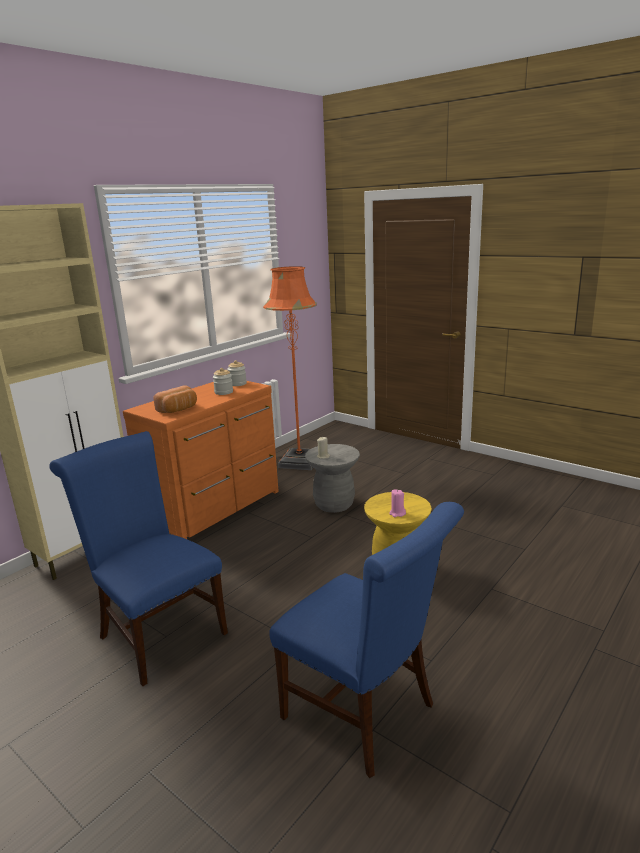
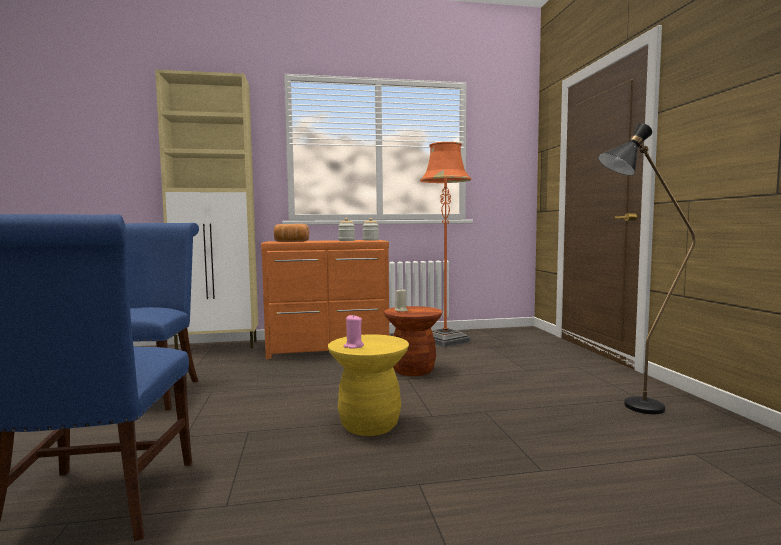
camera: 40 degrees right, 15 degrees down
grey stool [305,444,360,513] -> brown stool [384,306,442,376]
none -> black floor lamp [598,123,696,414]

